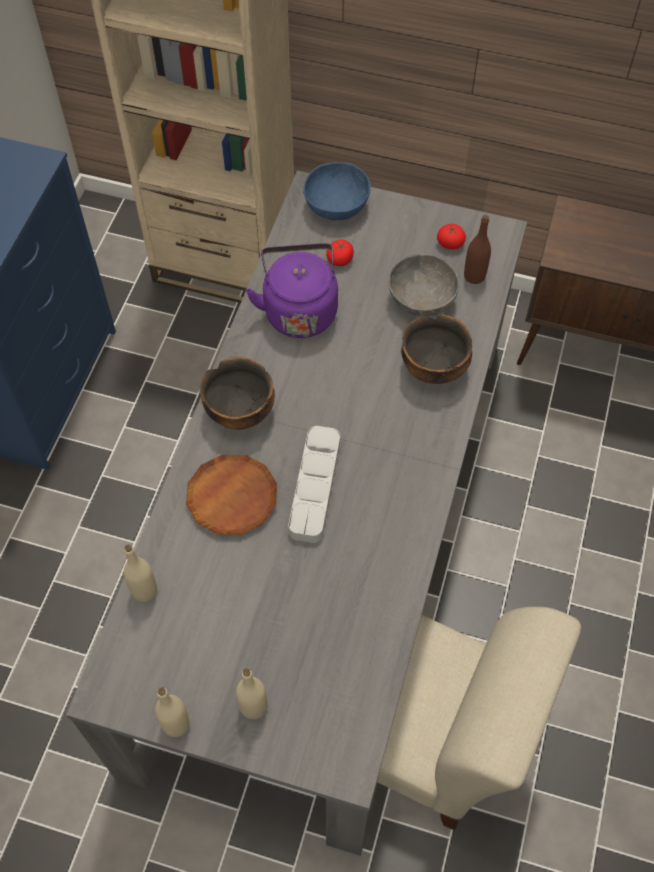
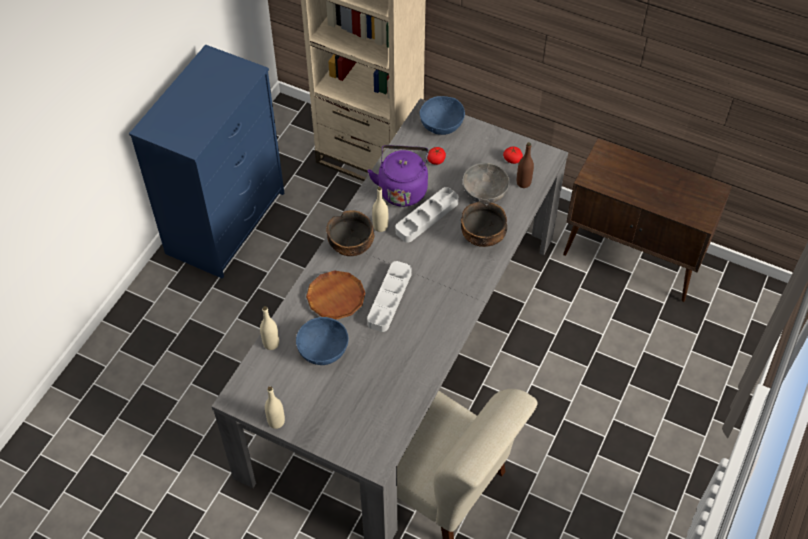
camera: 10 degrees right, 5 degrees down
beige bottle [236,668,267,719] -> beige bottle moved to [372,186,388,232]
none -> blue bowl [296,317,349,365]
none -> grey tray [396,187,459,243]

